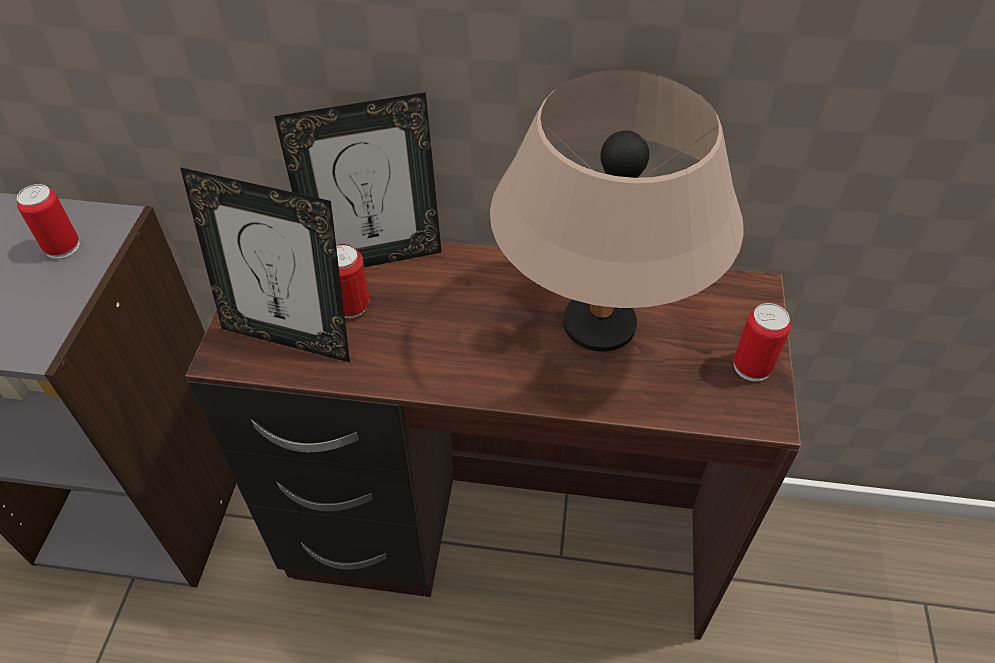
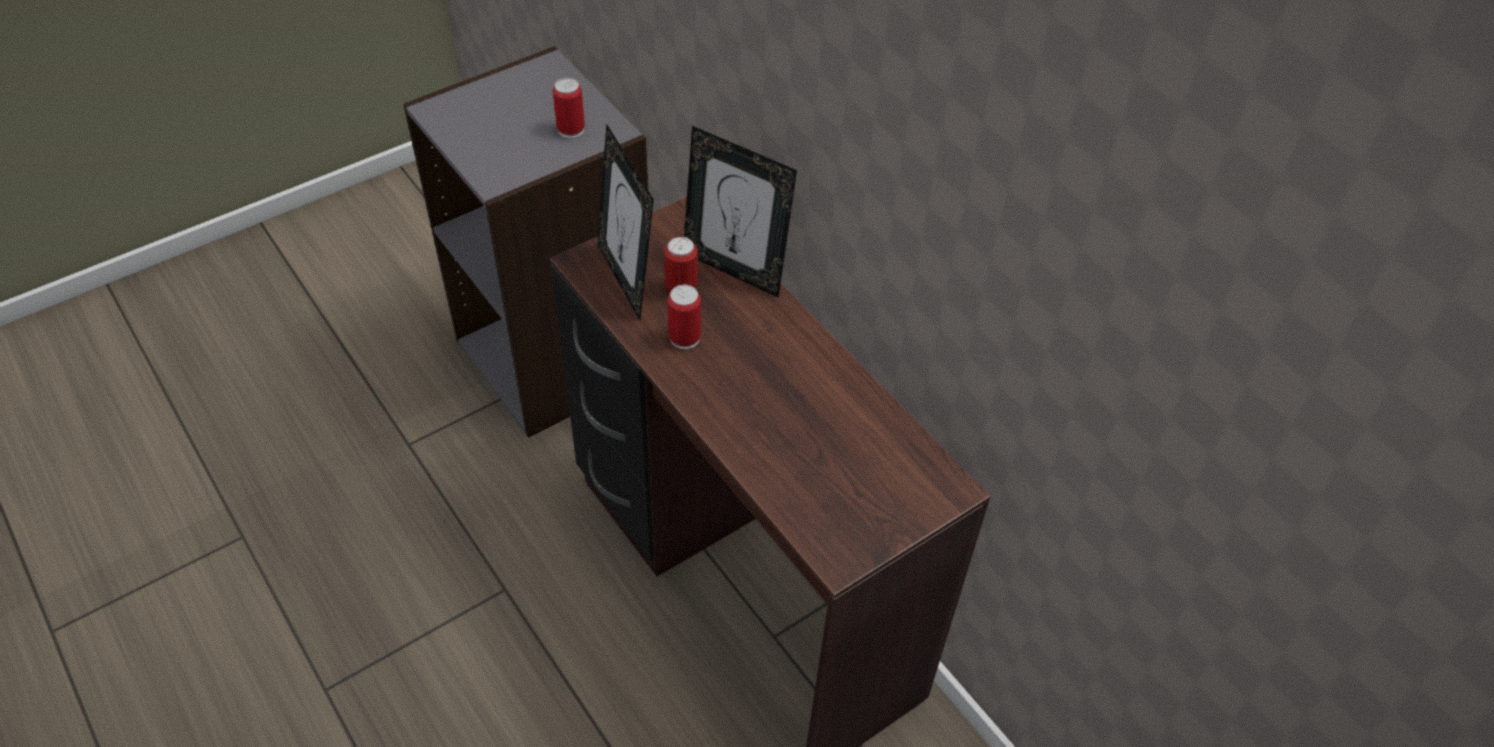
camera: 45 degrees right, 0 degrees up
beige table lamp [490,70,744,352] -> none
can [734,303,791,382] -> can moved to [668,285,701,349]

